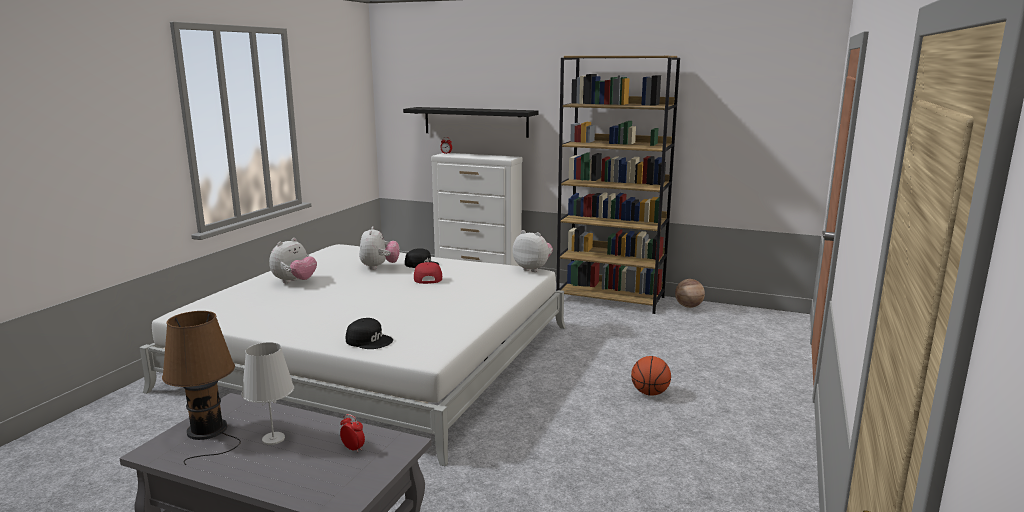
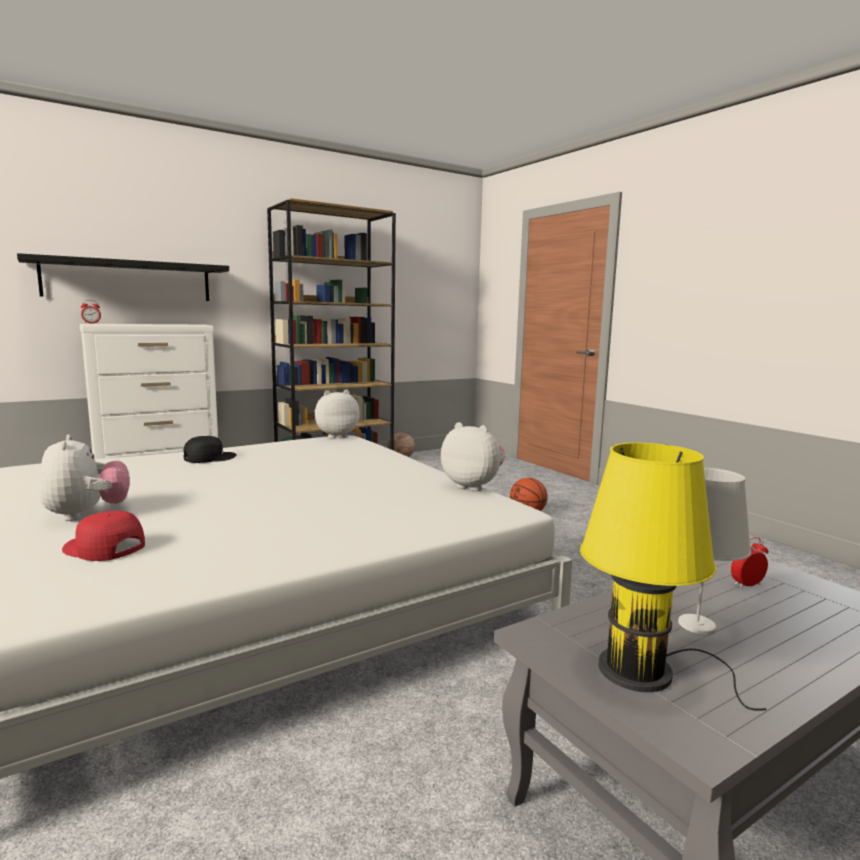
camera: 55 degrees left, 5 degrees down
brown table lamp [162,311,241,465] -> yellow table lamp [580,443,766,711]
black cap [346,318,393,349] -> none
plush toy [359,226,400,270] -> plush toy moved to [441,422,506,491]
red cap [414,262,442,284] -> red cap moved to [62,511,145,561]

